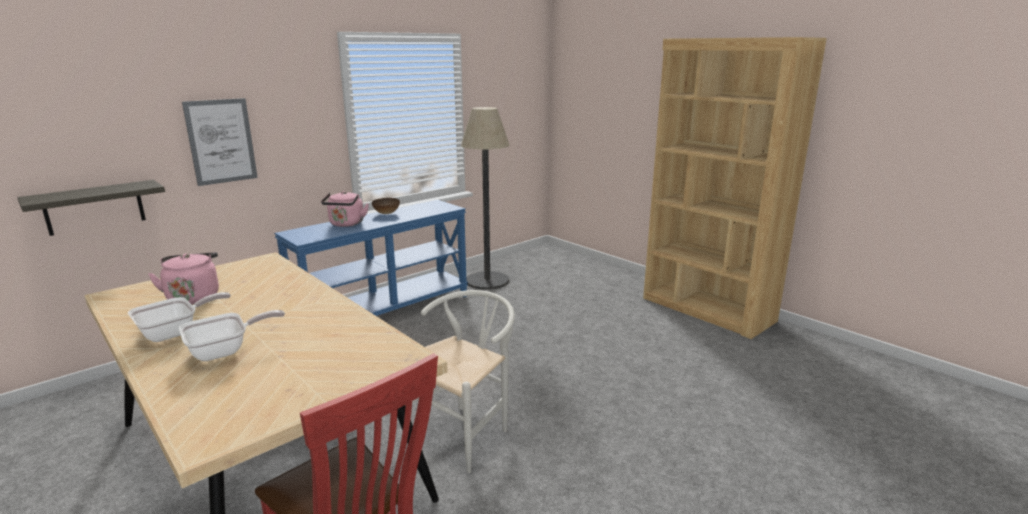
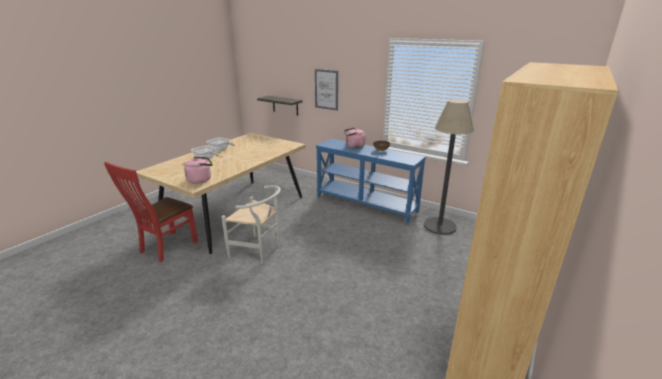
camera: 75 degrees right, 5 degrees up
pink kettle [148,252,219,304] -> pink kettle moved to [184,157,212,184]

